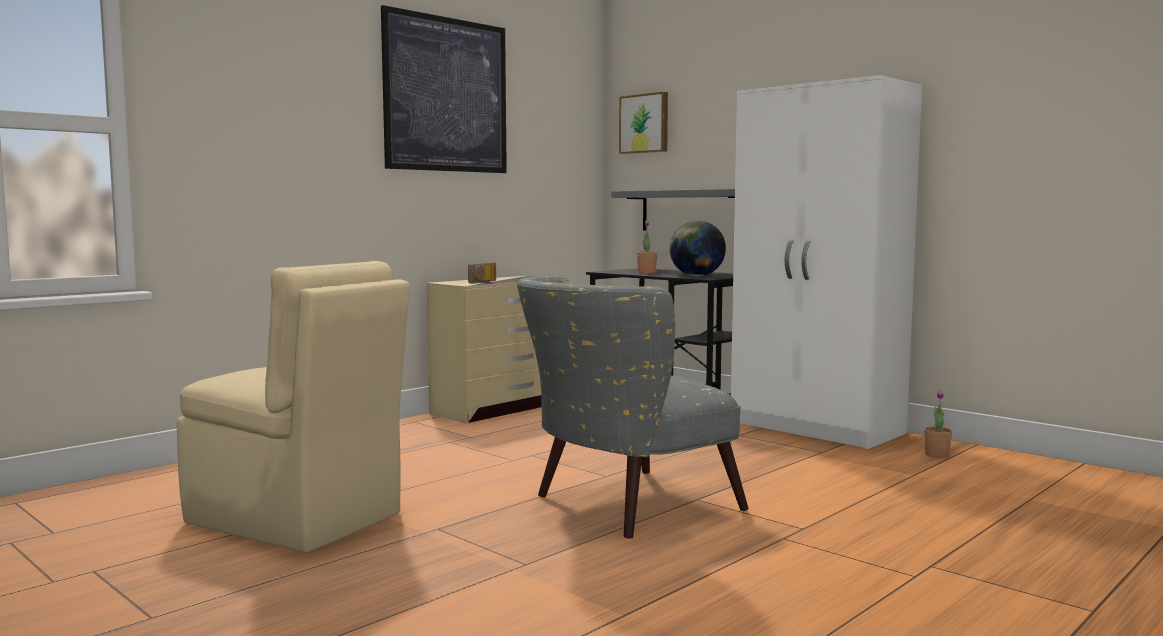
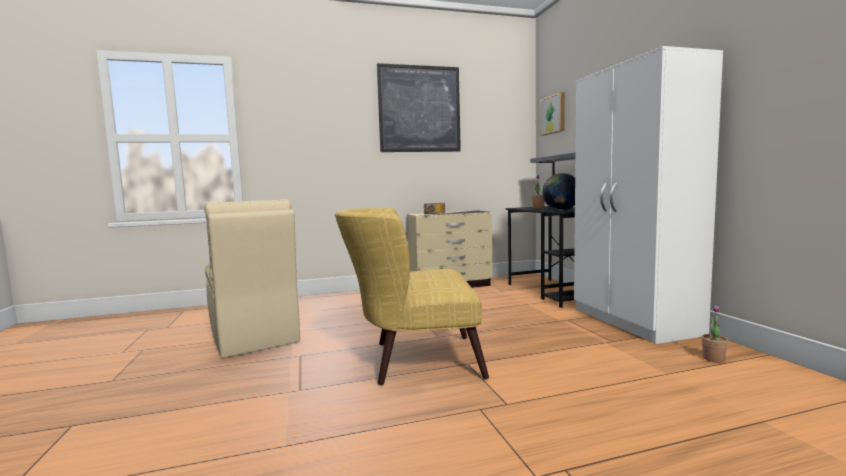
camera: 30 degrees right, 0 degrees up
grey armchair [516,276,748,539] -> yellow armchair [335,208,489,386]

